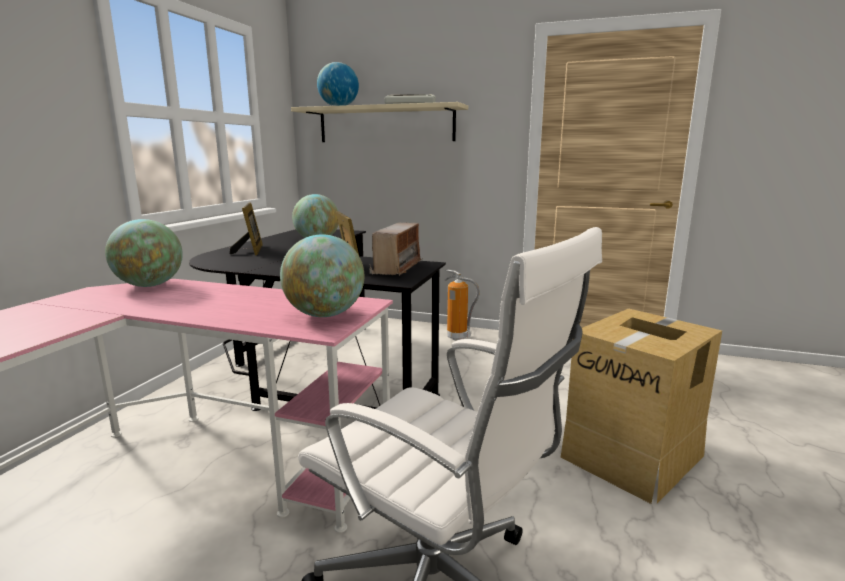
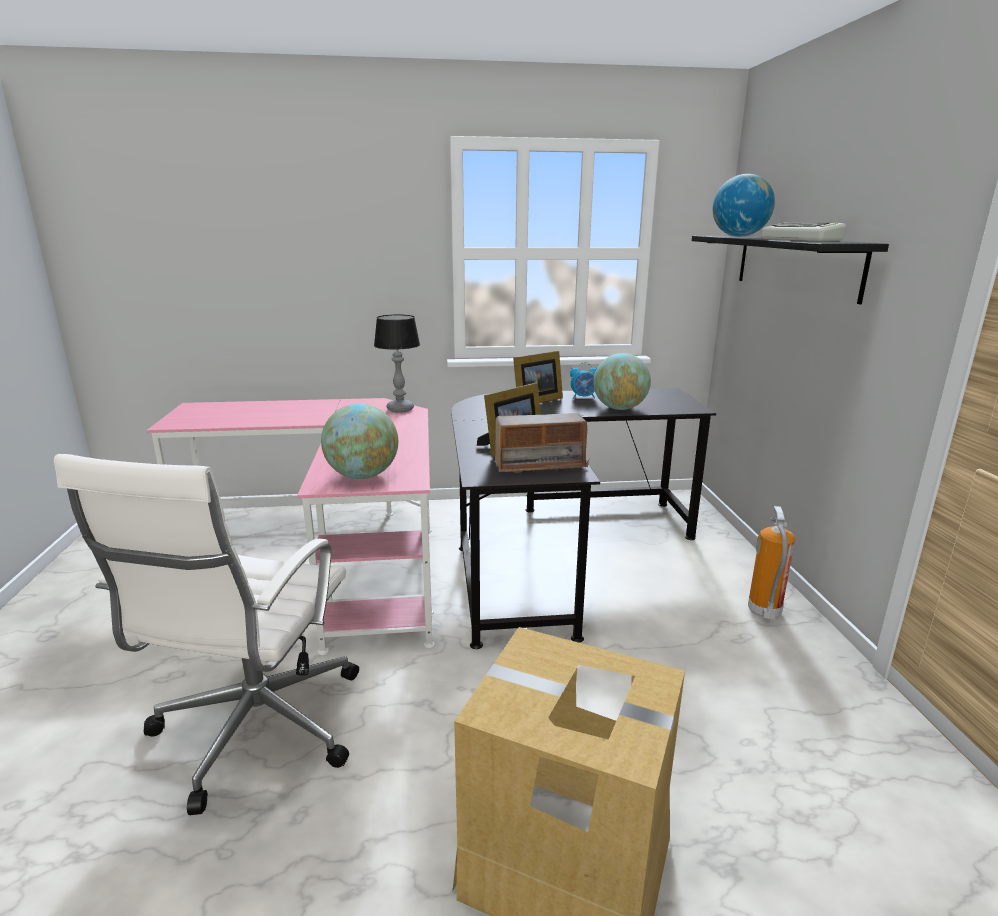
camera: 65 degrees right, 5 degrees up
globe [105,219,183,287] -> table lamp [374,314,420,413]
beige shelf [291,102,468,142] -> black shelf [692,236,889,304]
none -> alarm clock [570,362,597,399]

